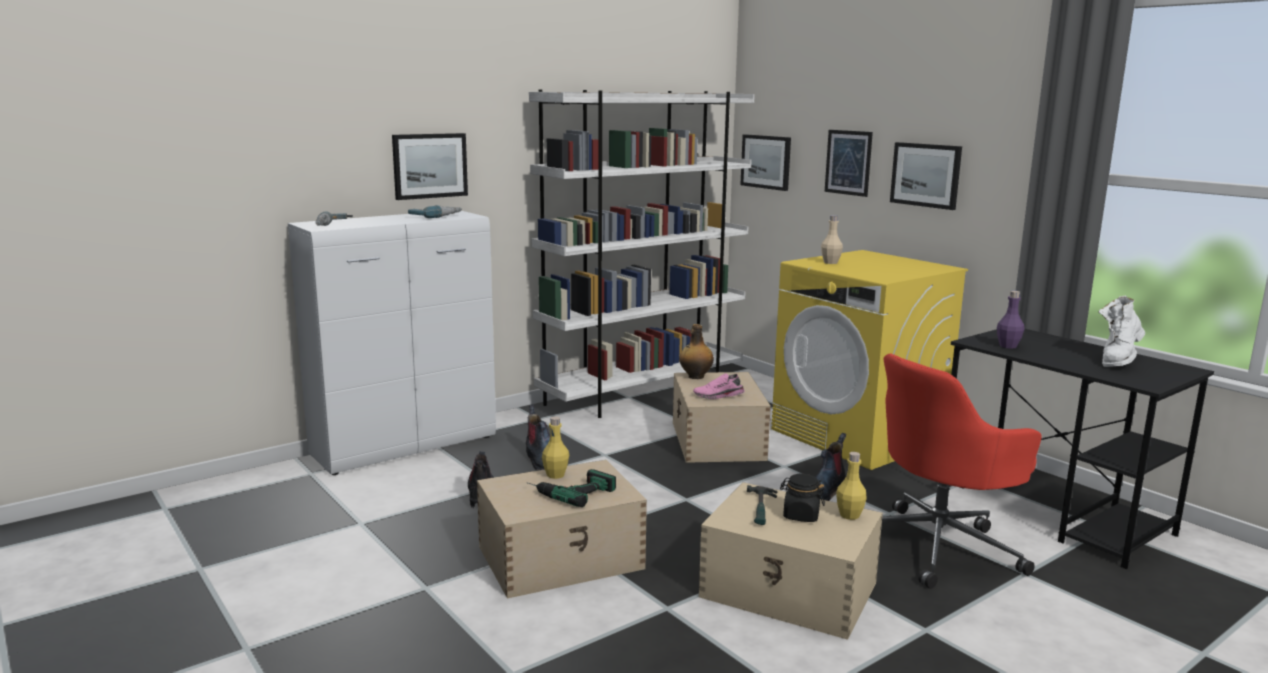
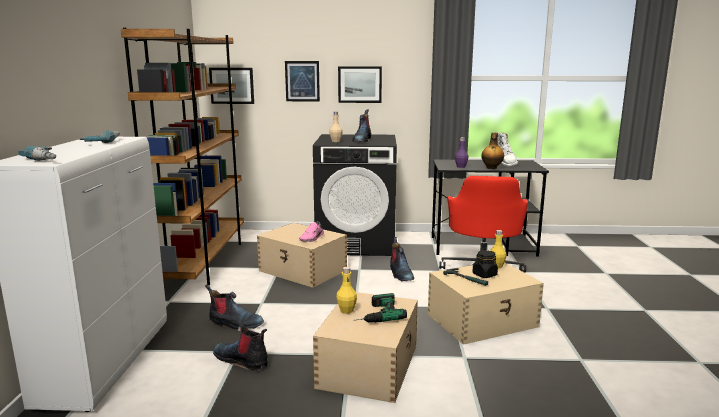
camera: 50 degrees left, 0 degrees up
picture [392,133,468,200] -> none
white bookcase [529,90,755,418] -> brown bookcase [121,28,244,285]
bottle [679,324,714,379] -> bottle moved to [481,132,504,169]
yellow washing machine [771,250,968,470] -> black washing machine [313,134,397,256]
none -> boot [352,109,371,142]

